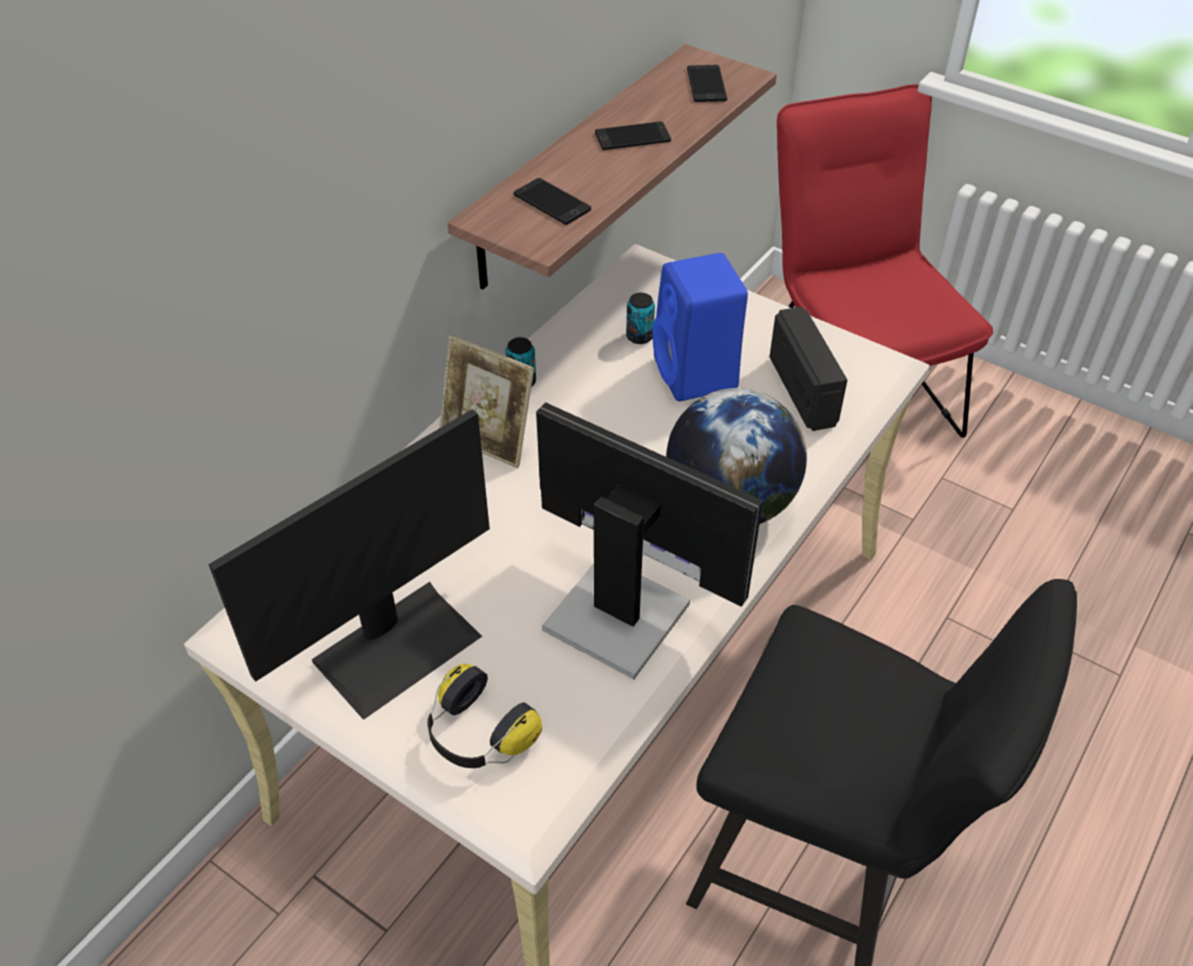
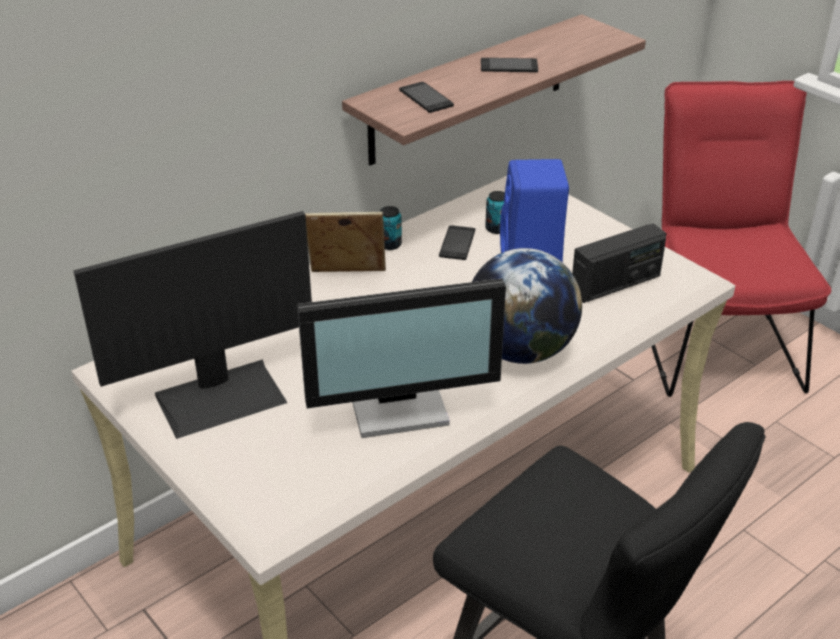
camera: 15 degrees right, 10 degrees down
headphones [427,664,542,768] -> none
picture frame [439,335,534,468] -> picture frame turned 135 degrees clockwise [305,212,386,272]
monitor [536,402,763,680] -> monitor turned 120 degrees clockwise [297,278,506,438]
phone [687,65,727,102] -> phone moved to [439,225,475,260]
radio [769,306,847,431] -> radio turned 60 degrees clockwise [572,224,666,303]

